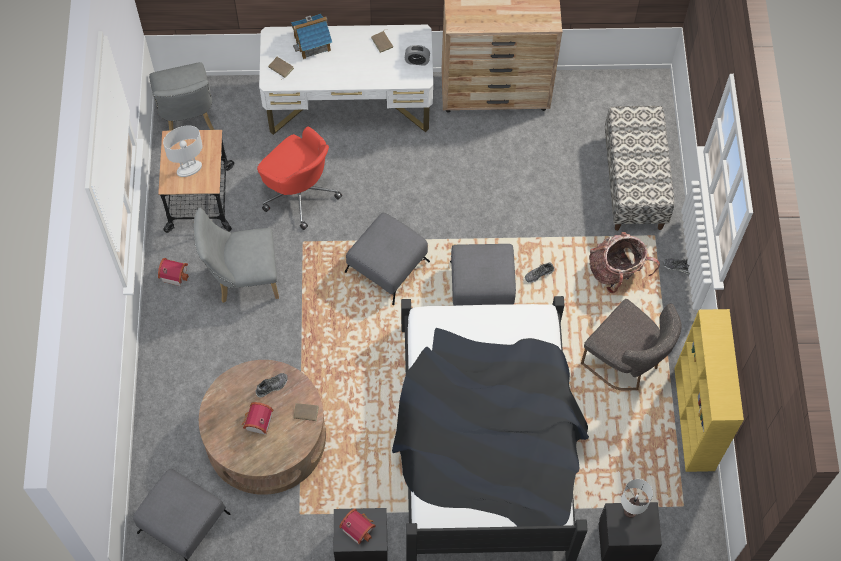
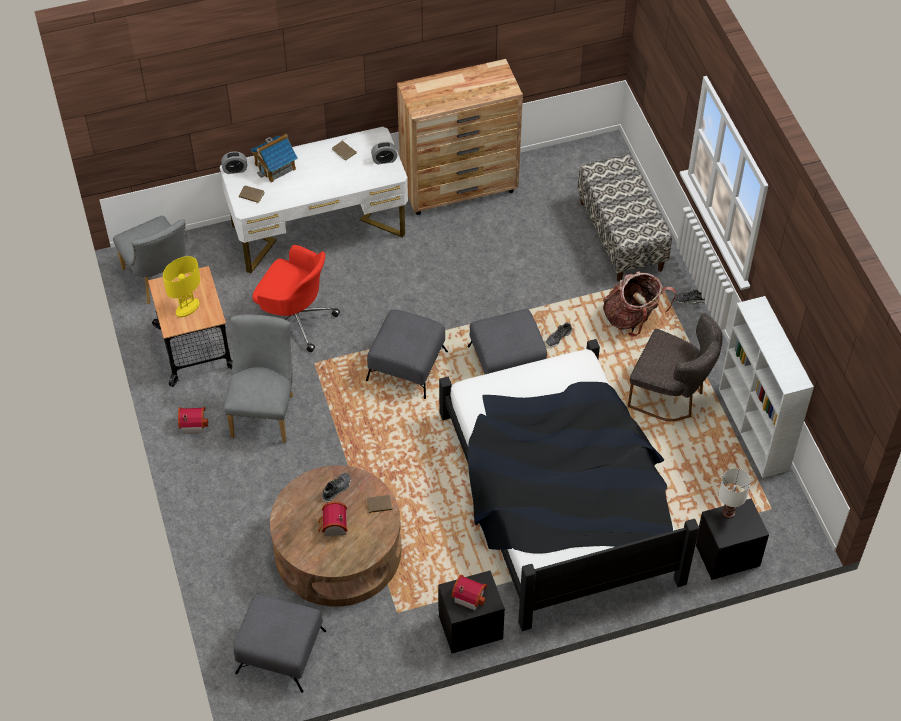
camera: 15 degrees left, 10 degrees down
white table lamp [163,125,203,177] -> yellow table lamp [163,256,200,317]
grey chair [194,208,279,303] -> grey chair turned 120 degrees clockwise [224,315,293,443]
yellow bookcase [674,309,744,472] -> white bookcase [719,296,814,478]
none -> alarm clock [221,151,247,174]

